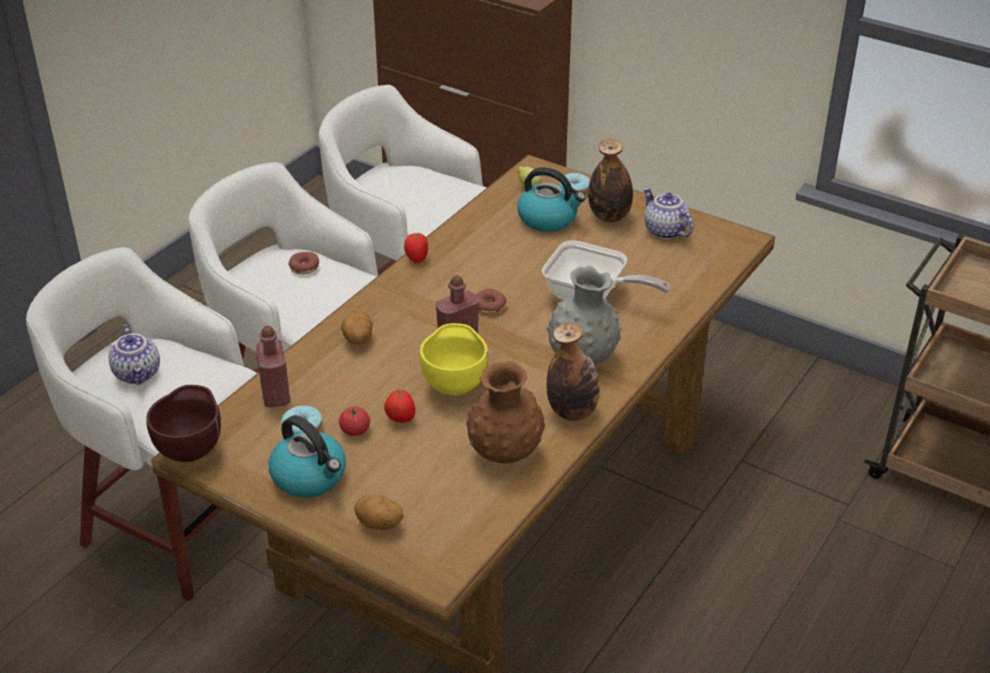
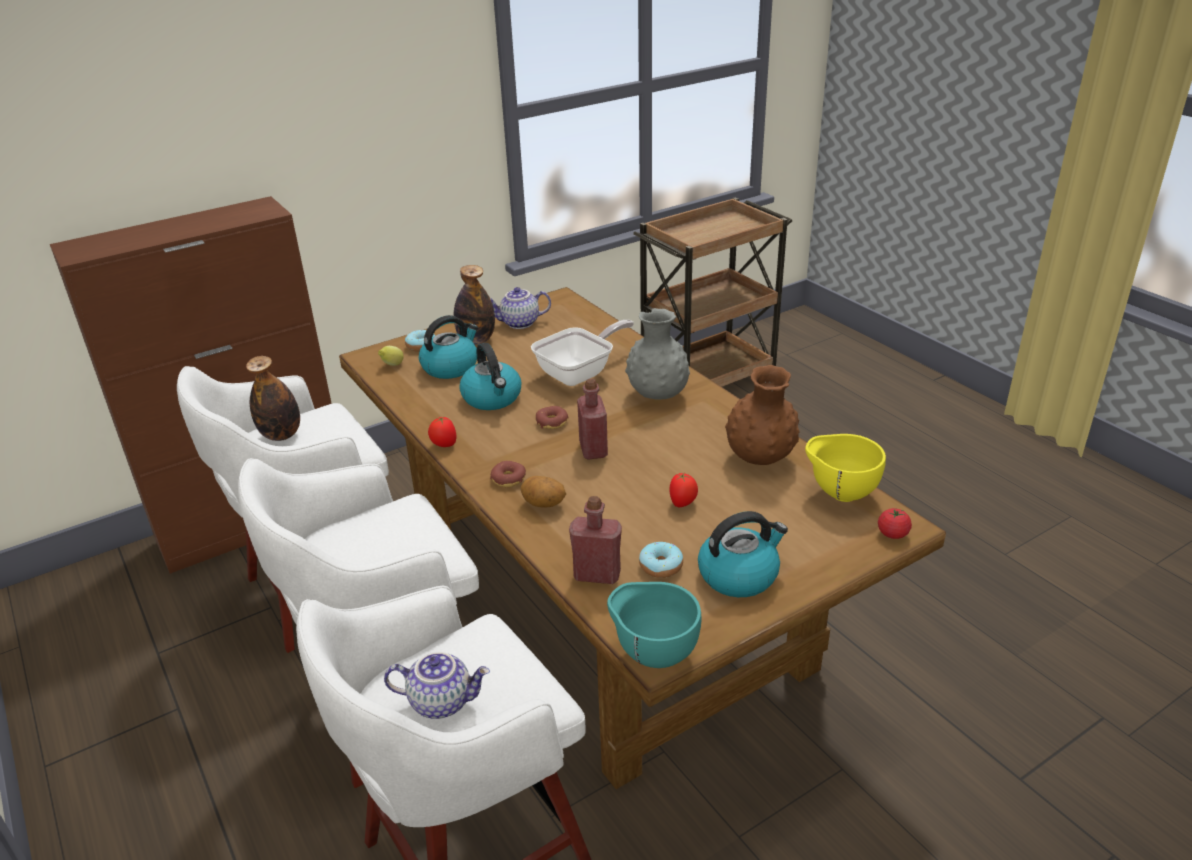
camera: 65 degrees left, 5 degrees down
brown bowl [146,385,221,462] -> turquoise bowl [607,582,702,668]
donut [289,252,319,274] -> donut moved to [490,461,526,487]
tomato [339,407,370,436] -> tomato moved to [878,508,912,539]
potato [354,494,404,530] -> none
yellow bowl [420,323,488,396] -> yellow bowl moved to [805,434,886,502]
bottle [547,323,600,421] -> bottle moved to [246,356,300,441]
none -> kettle [459,343,521,410]

